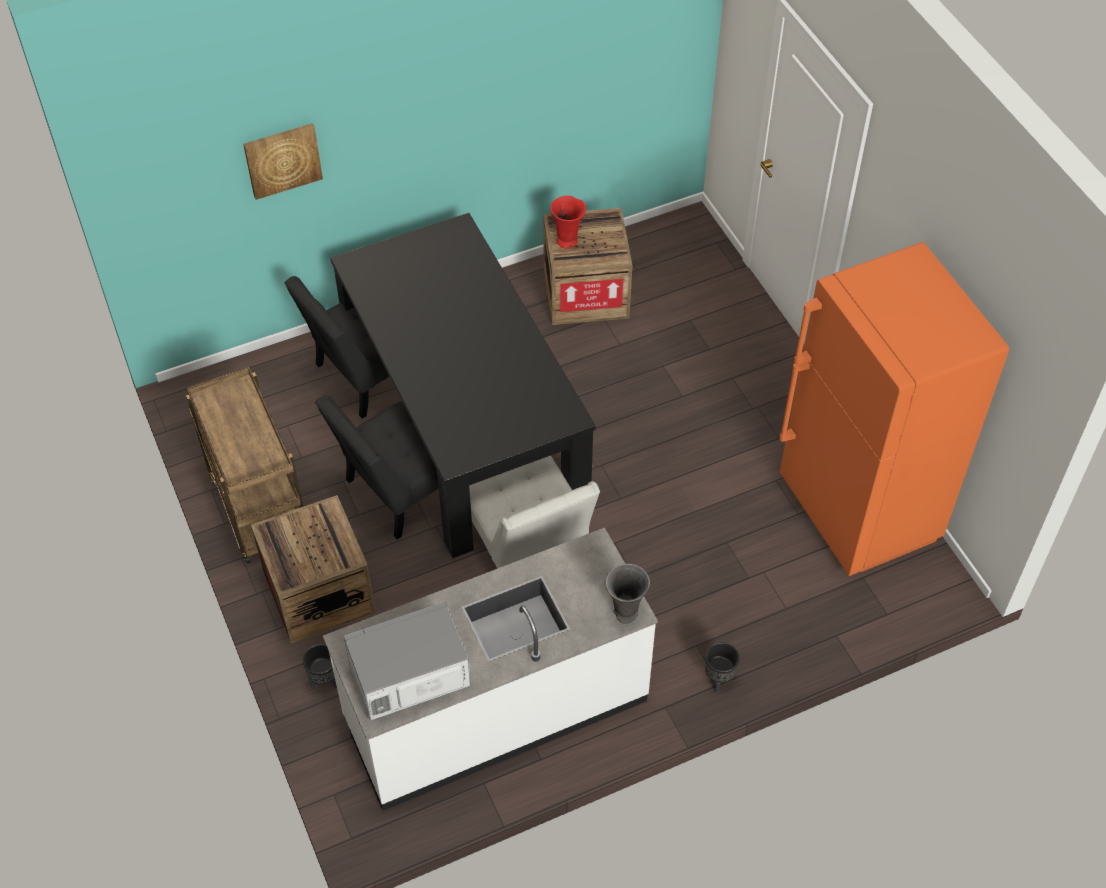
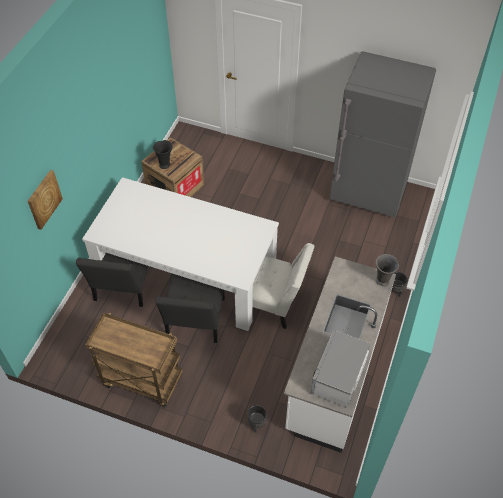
camera: 45 degrees left, 0 degrees up
crate [251,495,376,643] -> none
black dining table [330,213,596,558] -> white dining table [82,177,279,331]
red vase [550,196,586,249] -> black vase [153,140,173,169]
orange fridge [779,242,1009,576] -> grey fridge [330,51,436,217]

